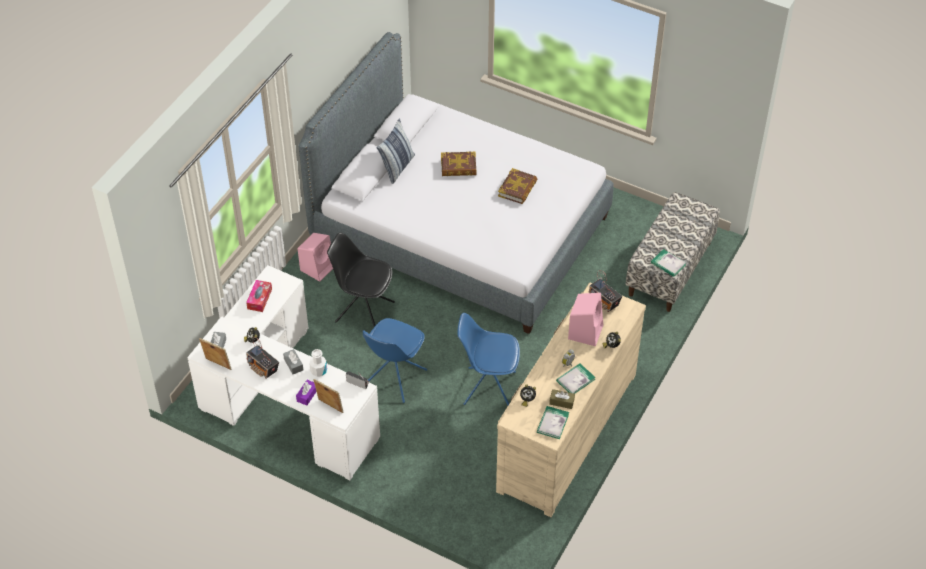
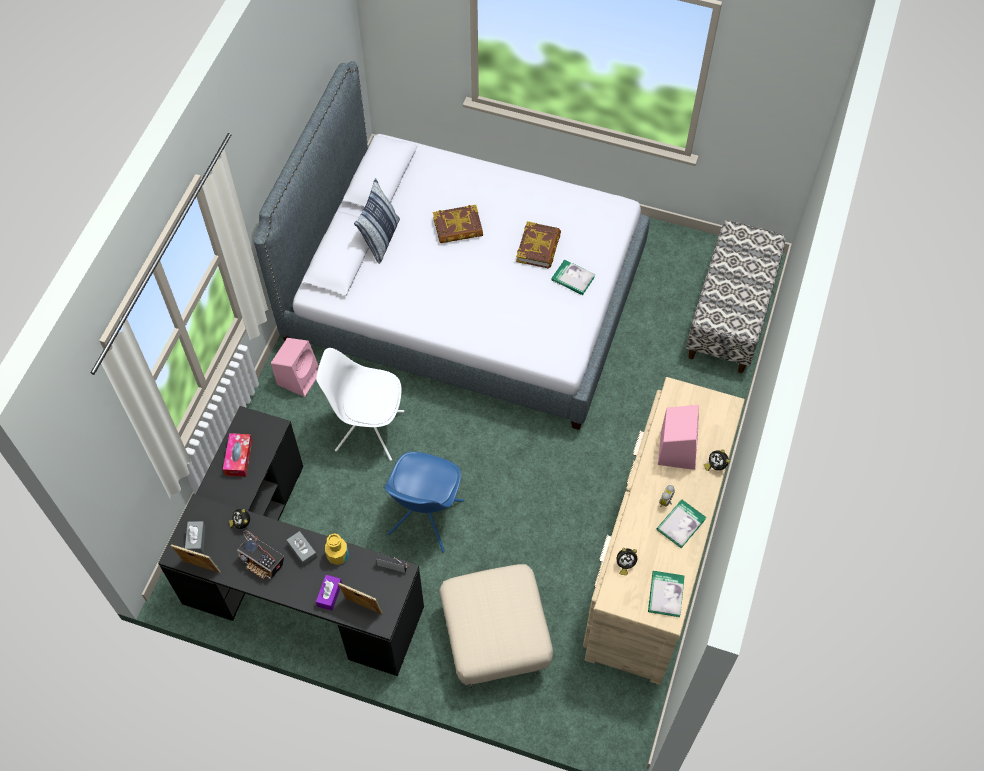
camera: 10 degrees left, 10 degrees up
white desk [187,265,380,480] -> black desk [158,406,424,676]
white bottle [309,349,327,377] -> yellow bottle [325,533,348,565]
black chair [327,232,395,327] -> white chair [316,348,404,461]
blue chair [457,313,520,405] -> none
brown tissue box [549,389,575,409] -> none
radio [589,270,622,312] -> none
book [651,249,686,277] -> book moved to [551,260,595,295]
none -> beige ottoman [439,564,553,688]

